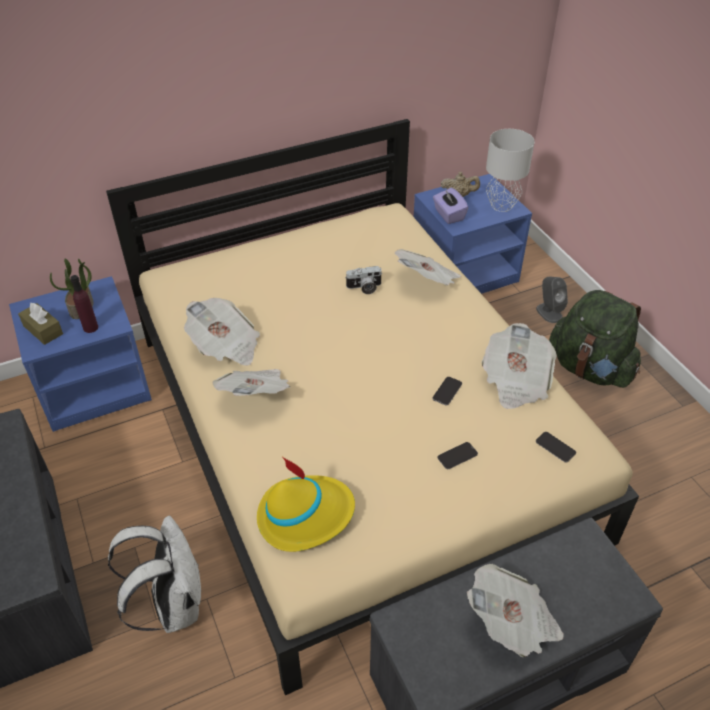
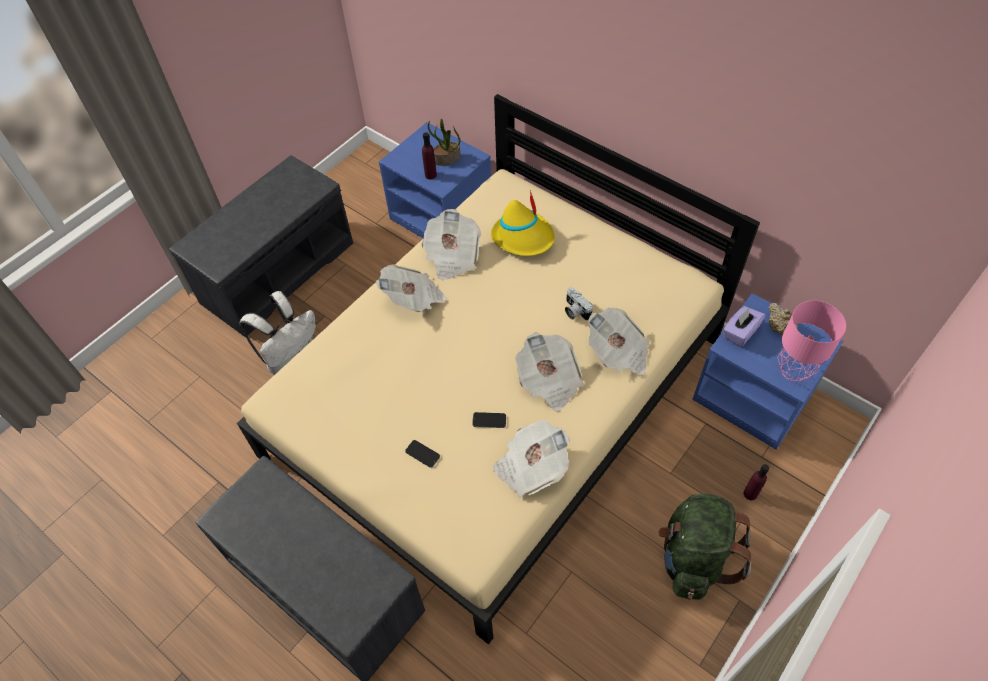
camera: 65 degrees right, 10 degrees up
brown tissue box [18,303,63,345] -> none
yellow hat [257,457,355,552] -> yellow hat moved to [491,190,555,256]
newspaper [467,564,564,658] -> newspaper moved to [515,332,584,411]
grey table lamp [486,129,535,212] -> pink table lamp [777,301,846,381]
grey speaker [536,276,568,323] -> purple bottle [744,464,769,500]
phone [536,432,576,462] -> none

